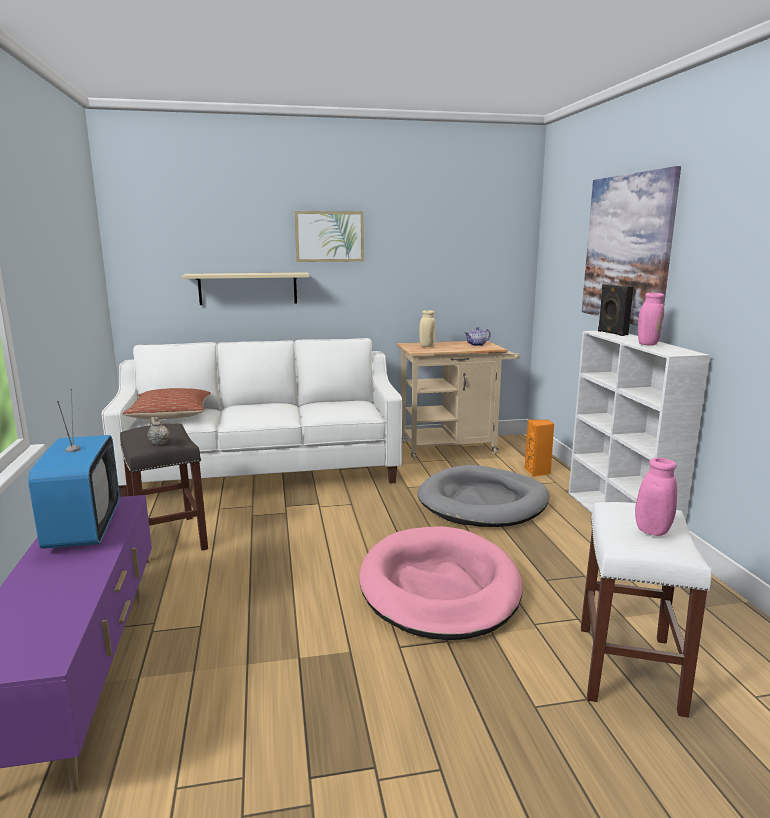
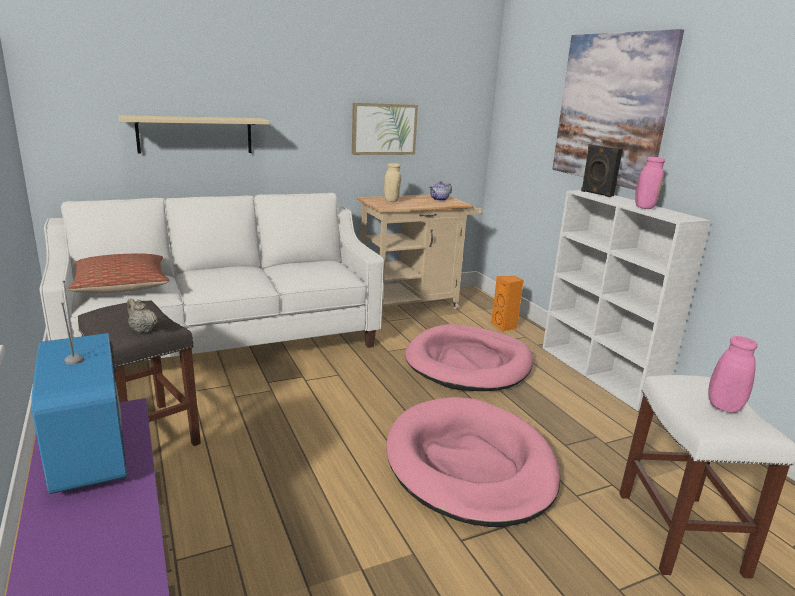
camera: 15 degrees left, 5 degrees up
picture [295,211,364,262] -> picture moved to [352,103,418,155]
grey dog bed [417,465,549,527] -> pink dog bed [405,324,533,391]

